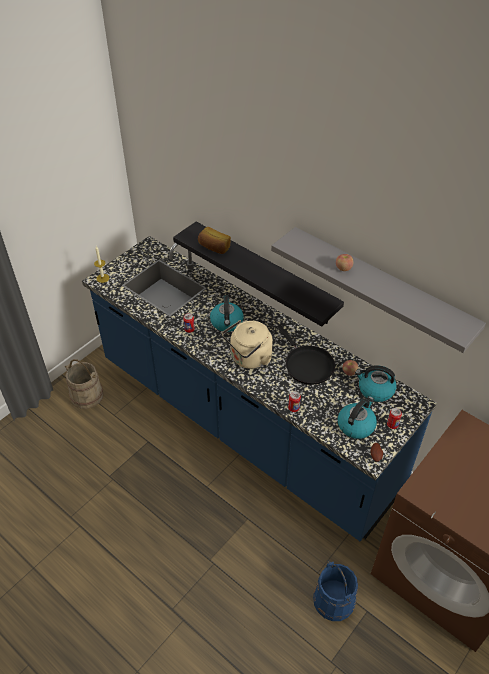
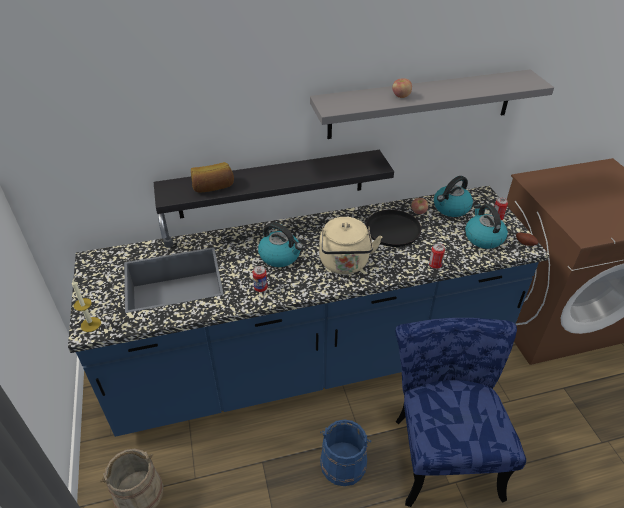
camera: 55 degrees left, 5 degrees down
blue bucket [313,560,358,621] -> blue bucket moved to [320,419,371,486]
none -> blue chair [395,318,526,507]

